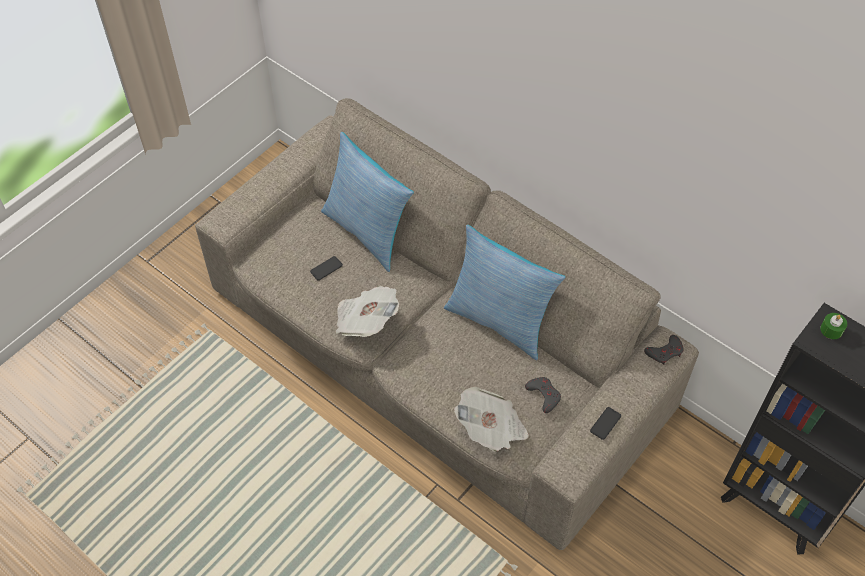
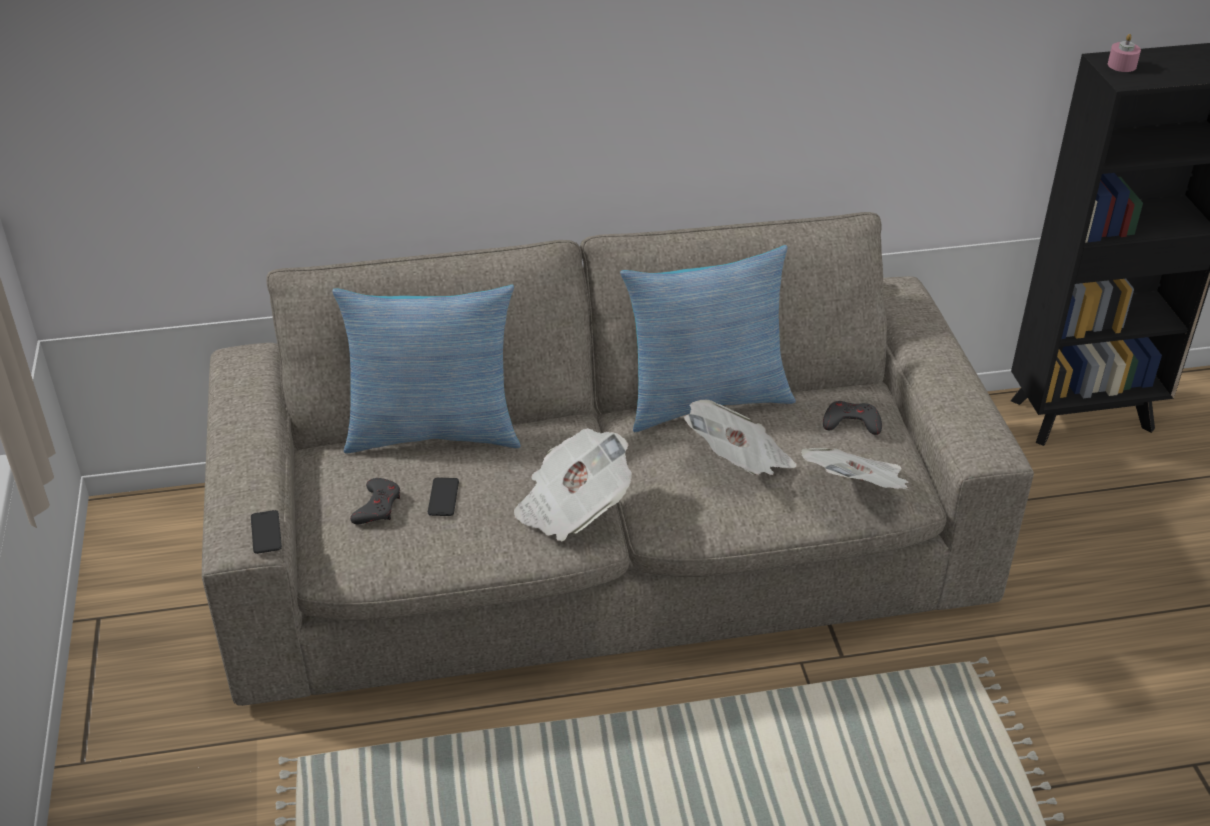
camera: 50 degrees left, 15 degrees down
phone [590,407,621,440] -> phone moved to [251,510,282,554]
grey game controller [644,335,683,365] -> grey game controller moved to [350,478,400,524]
green candle [820,313,847,339] -> pink candle [1108,34,1141,72]
none -> newspaper [684,399,797,475]

